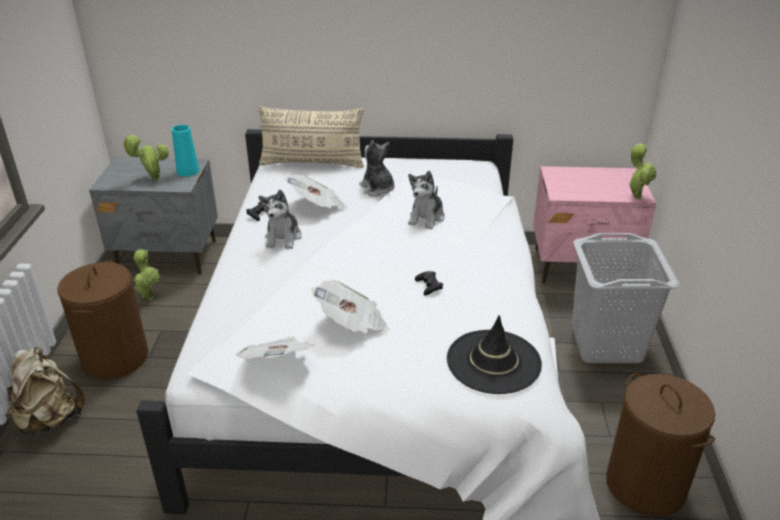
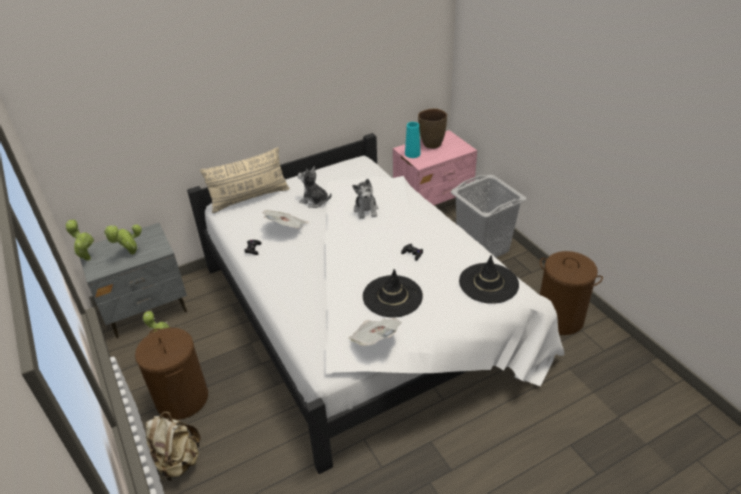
camera: 30 degrees left, 5 degrees up
turquoise vase [172,125,199,177] -> turquoise vase moved to [405,122,421,158]
plush toy [259,189,302,249] -> none
newspaper [311,280,389,333] -> black hat [363,269,423,318]
potted plant [629,143,657,199] -> potted plant moved to [65,220,94,261]
none -> brown vase [418,108,447,149]

